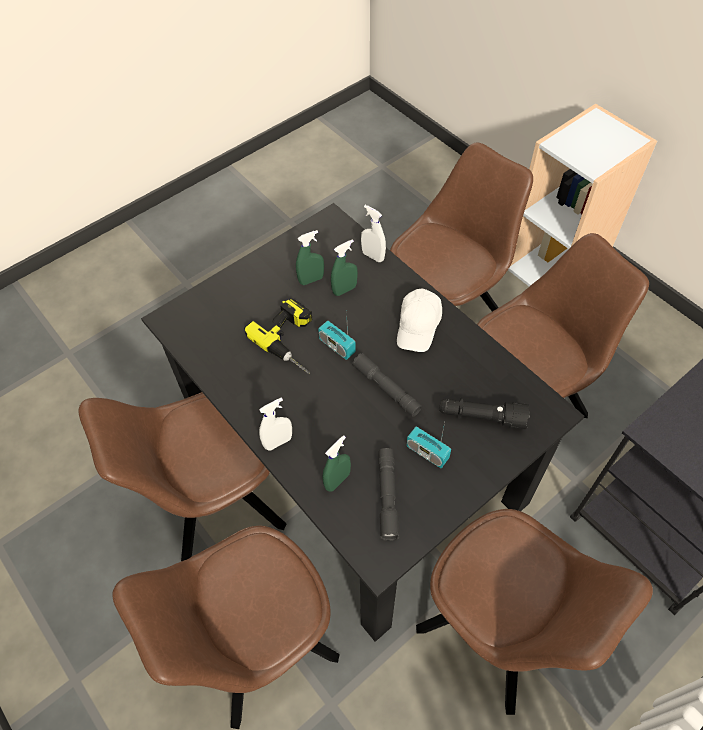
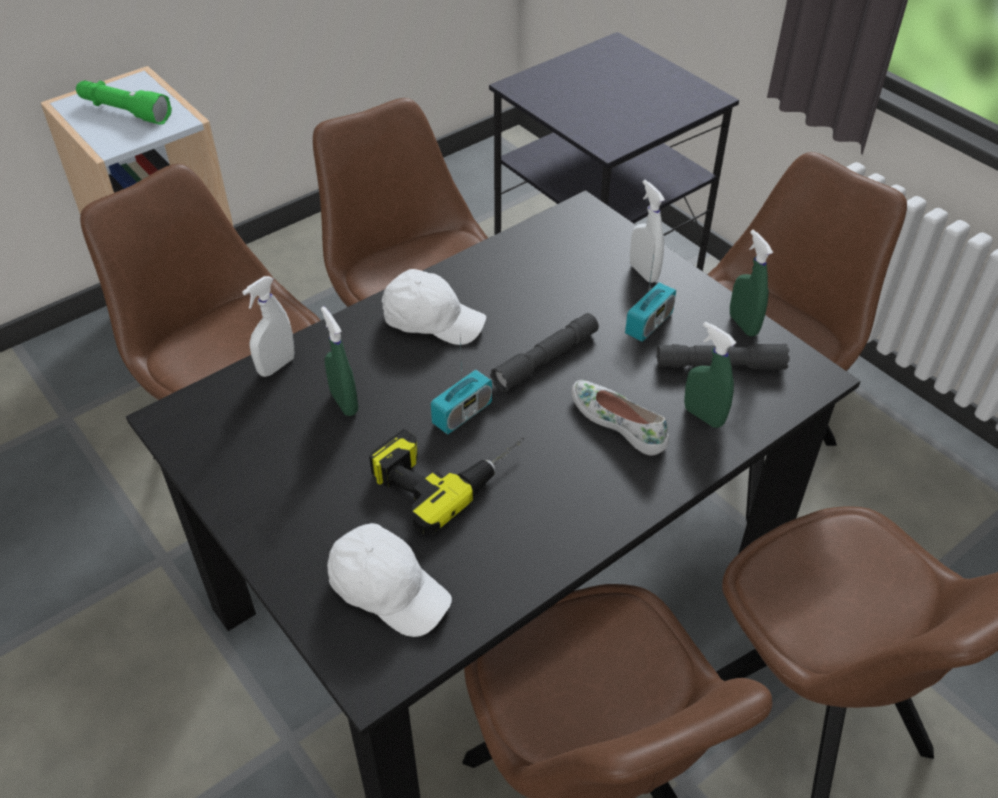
camera: 90 degrees left, 10 degrees down
white spray bottle [259,398,292,451] -> white spray bottle moved to [630,180,665,283]
green spray bottle [296,230,324,285] -> green spray bottle moved to [730,230,773,336]
black flashlight [439,398,530,429] -> none
none -> green flashlight [76,81,172,125]
none -> white cap [327,523,452,637]
none -> white shoe [571,380,669,456]

